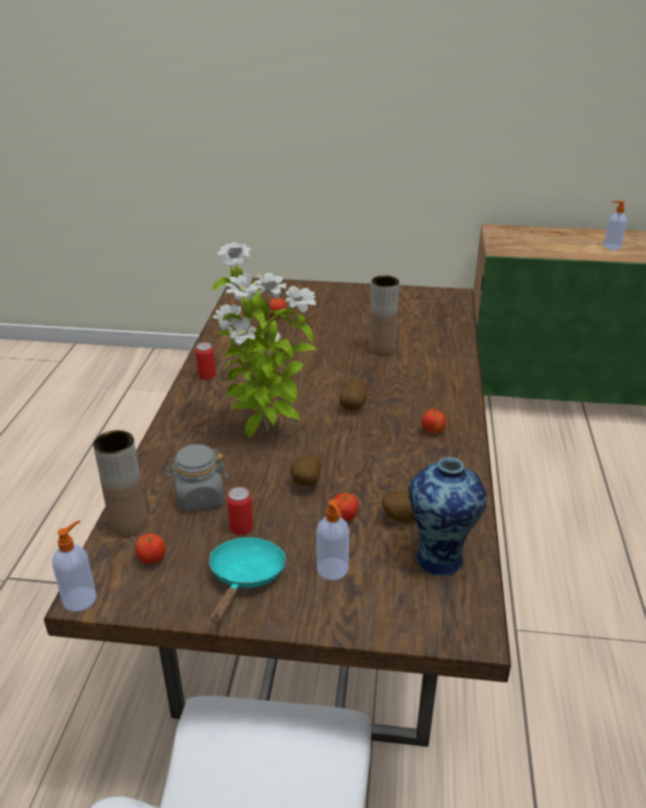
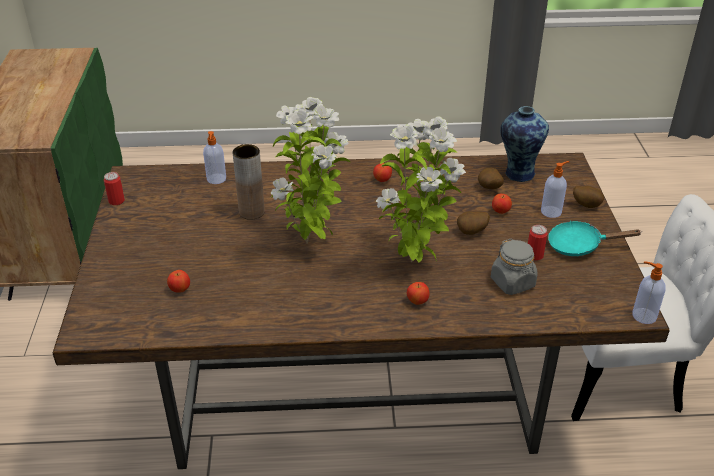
camera: 100 degrees left, 5 degrees up
brown vase [93,430,147,537] -> none
apple [135,533,166,564] -> apple moved to [407,282,430,305]
can [195,342,216,380] -> can moved to [104,172,125,205]
potato [339,377,367,411] -> potato moved to [573,186,604,208]
soap dispenser [604,201,627,250] -> soap dispenser moved to [203,131,226,184]
none -> potted plant [271,97,350,244]

